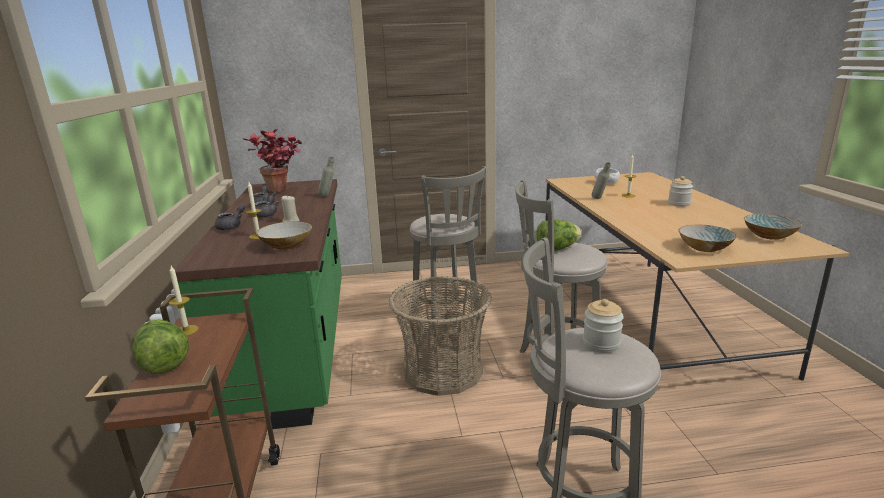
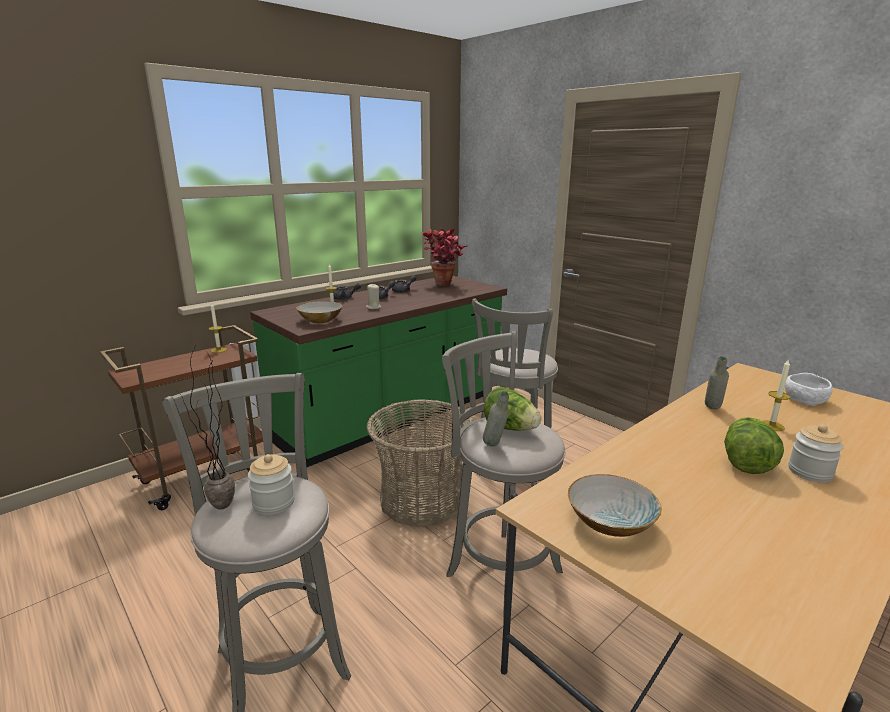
camera: 55 degrees right, 0 degrees up
lettuce [132,319,189,374] -> lettuce moved to [724,417,784,474]
grey bottle [318,157,334,197] -> grey bottle moved to [483,391,509,447]
bowl [744,214,802,240] -> none
none -> potted plant [174,347,235,510]

